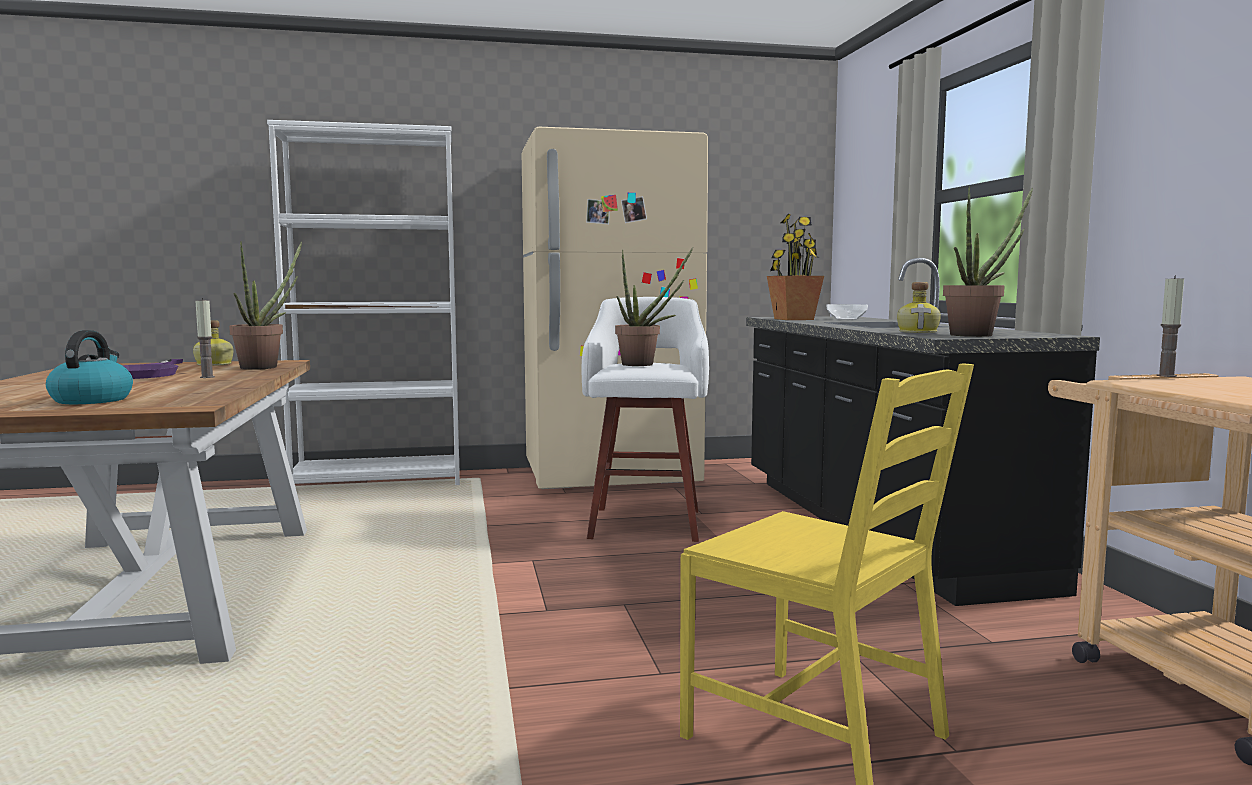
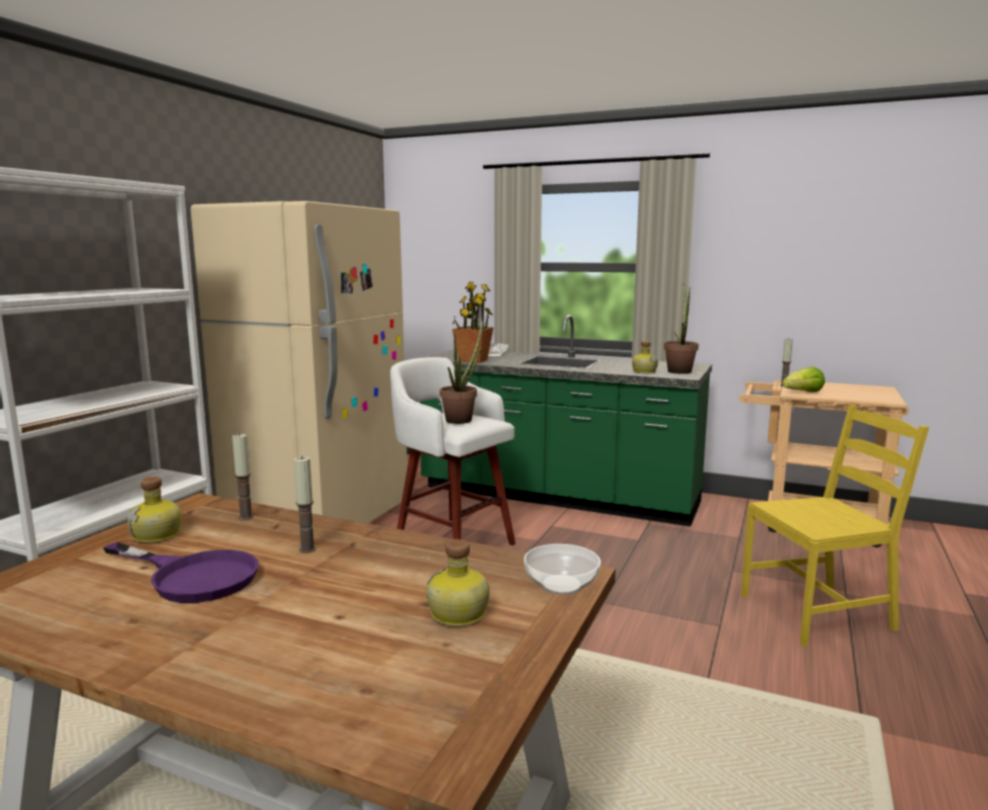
camera: 55 degrees left, 5 degrees up
kettle [46,330,133,404] -> bottle [427,539,490,626]
potted plant [229,242,302,370] -> candle [232,433,254,520]
black counter [746,258,1100,606] -> green counter [419,315,712,527]
none -> bowl [524,544,601,595]
none -> lettuce [783,367,825,392]

